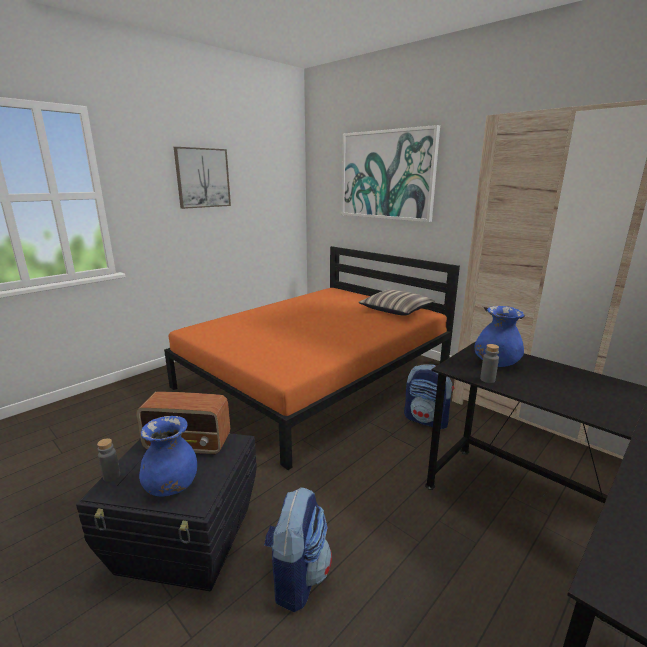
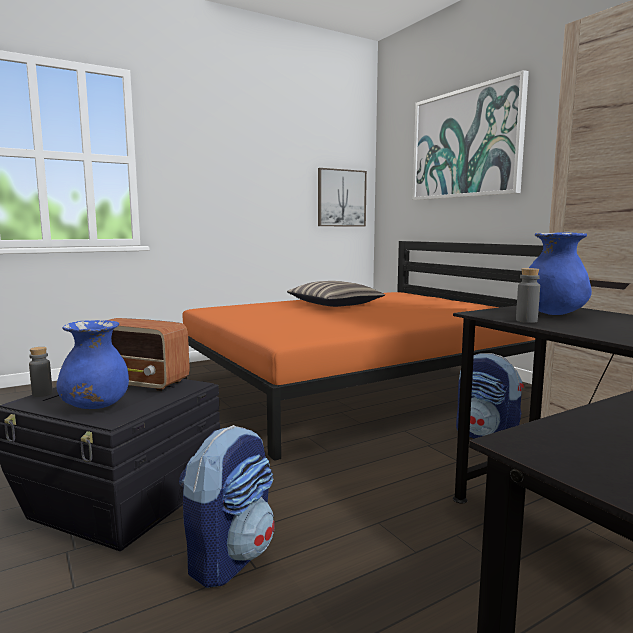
camera: 15 degrees right, 10 degrees down
picture [174,147,231,209] -> picture moved to [318,168,367,226]
pillow [359,289,435,316] -> pillow moved to [287,281,385,307]

